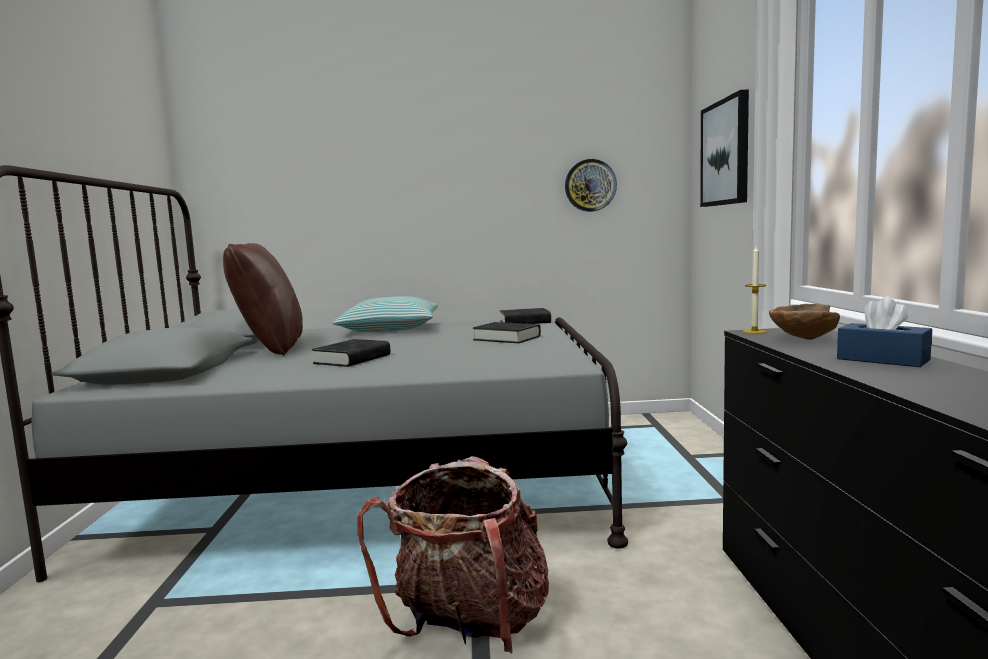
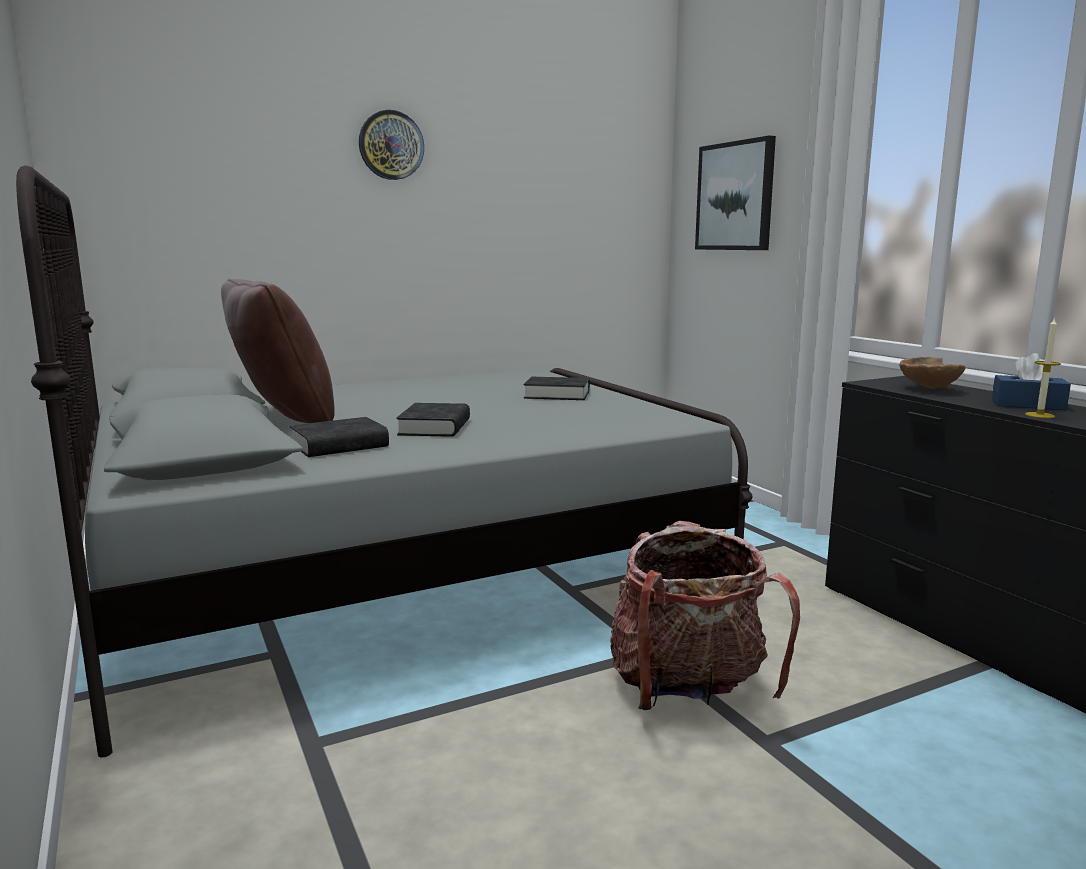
camera: 25 degrees left, 5 degrees up
pillow [332,296,438,332] -> none
black book [500,308,551,324] -> black book moved to [290,417,389,457]
wall clock [565,159,617,212] -> wall clock moved to [359,110,424,180]
candle [742,246,767,334] -> candle moved to [1025,317,1061,418]

